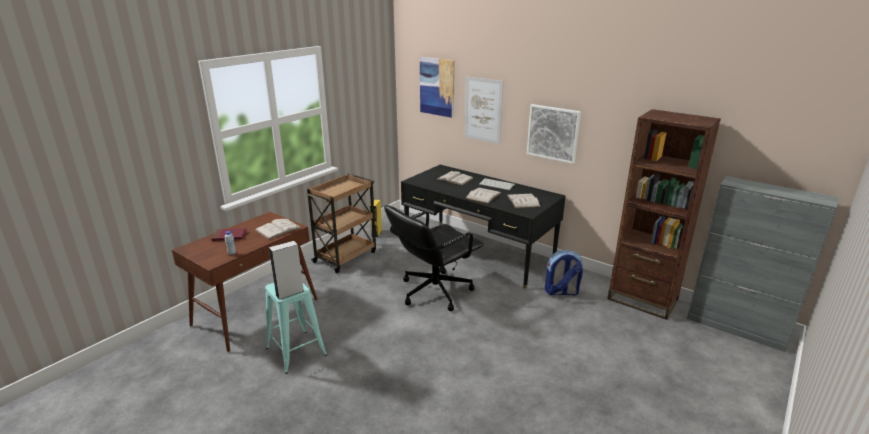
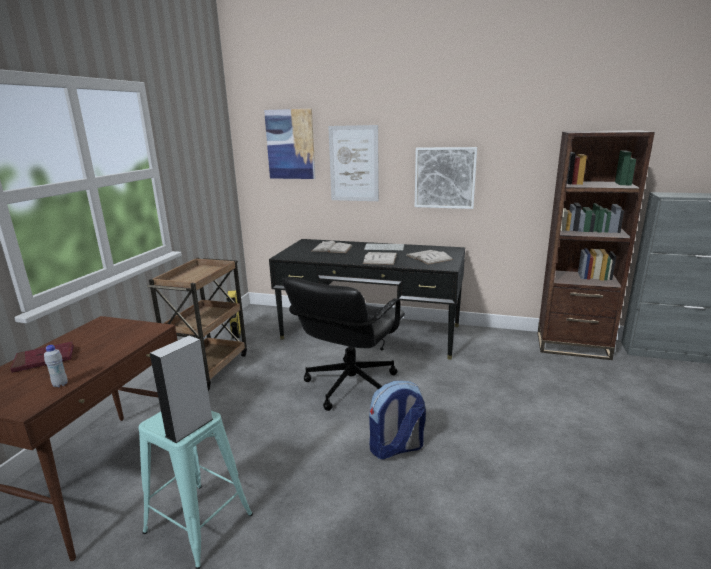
camera: 20 degrees left, 5 degrees down
white book [255,219,302,240] -> none
backpack [545,250,583,296] -> backpack moved to [369,381,426,460]

